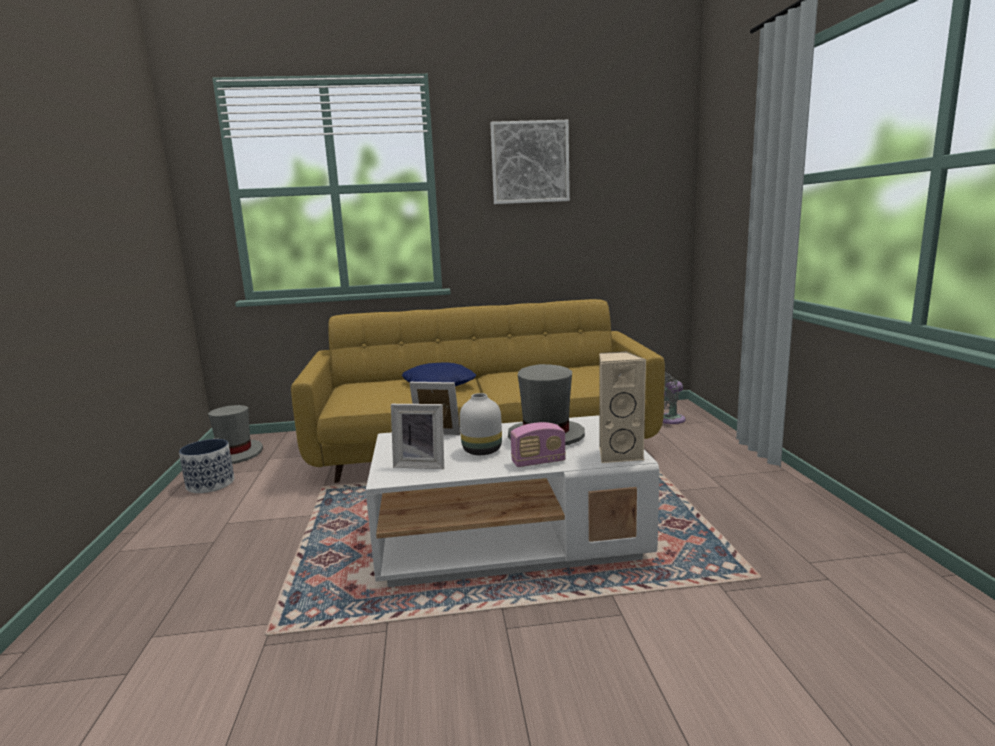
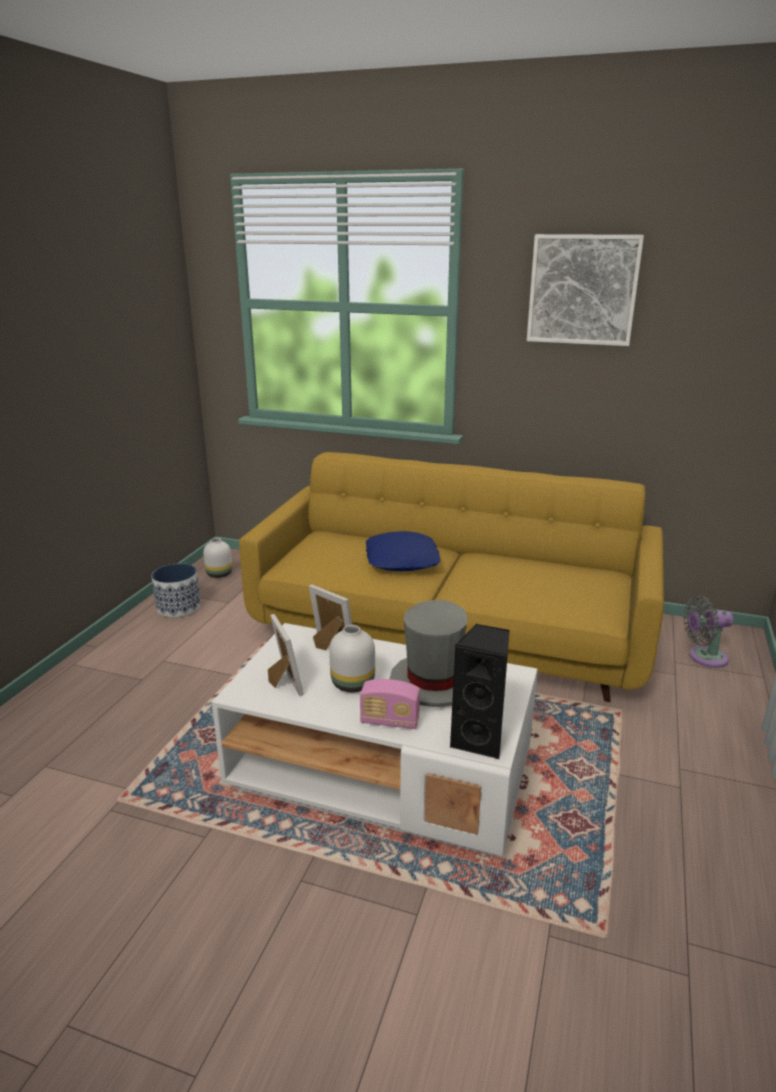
camera: 25 degrees right, 10 degrees up
grey hat [208,405,263,464] -> white vase [203,538,232,578]
picture frame [391,404,444,469] -> picture frame turned 150 degrees counterclockwise [268,614,304,696]
beige speaker [599,351,646,463] -> black speaker [450,624,510,759]

